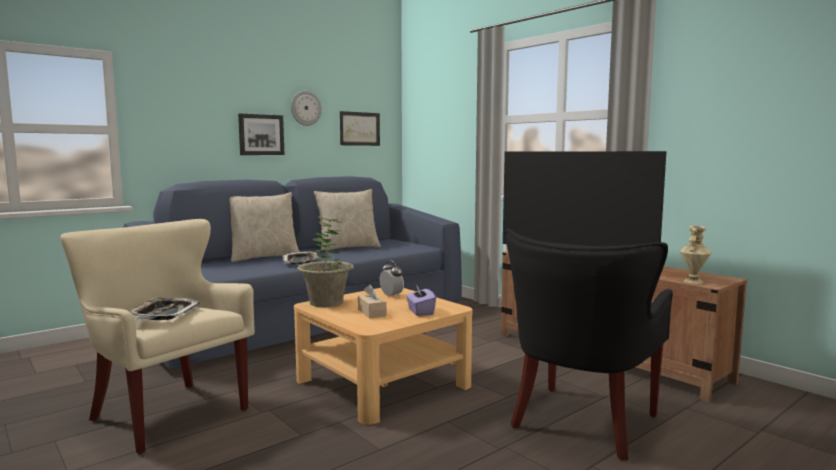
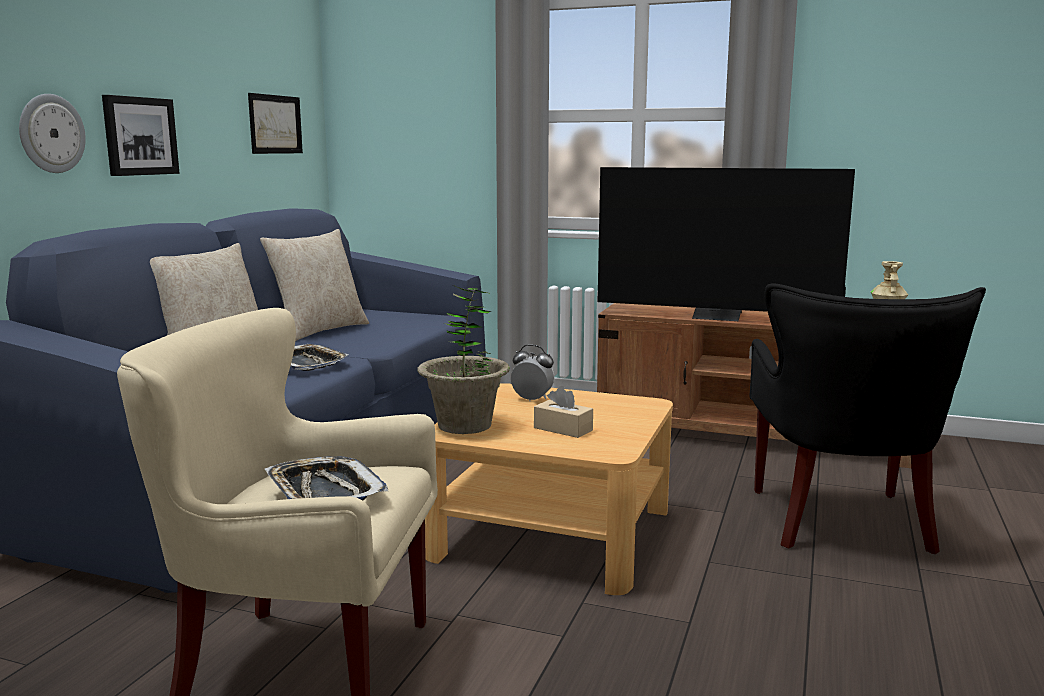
camera: 30 degrees left, 5 degrees up
wall clock [291,91,322,126] -> wall clock moved to [19,94,86,173]
purple tissue box [406,283,436,316] -> none

